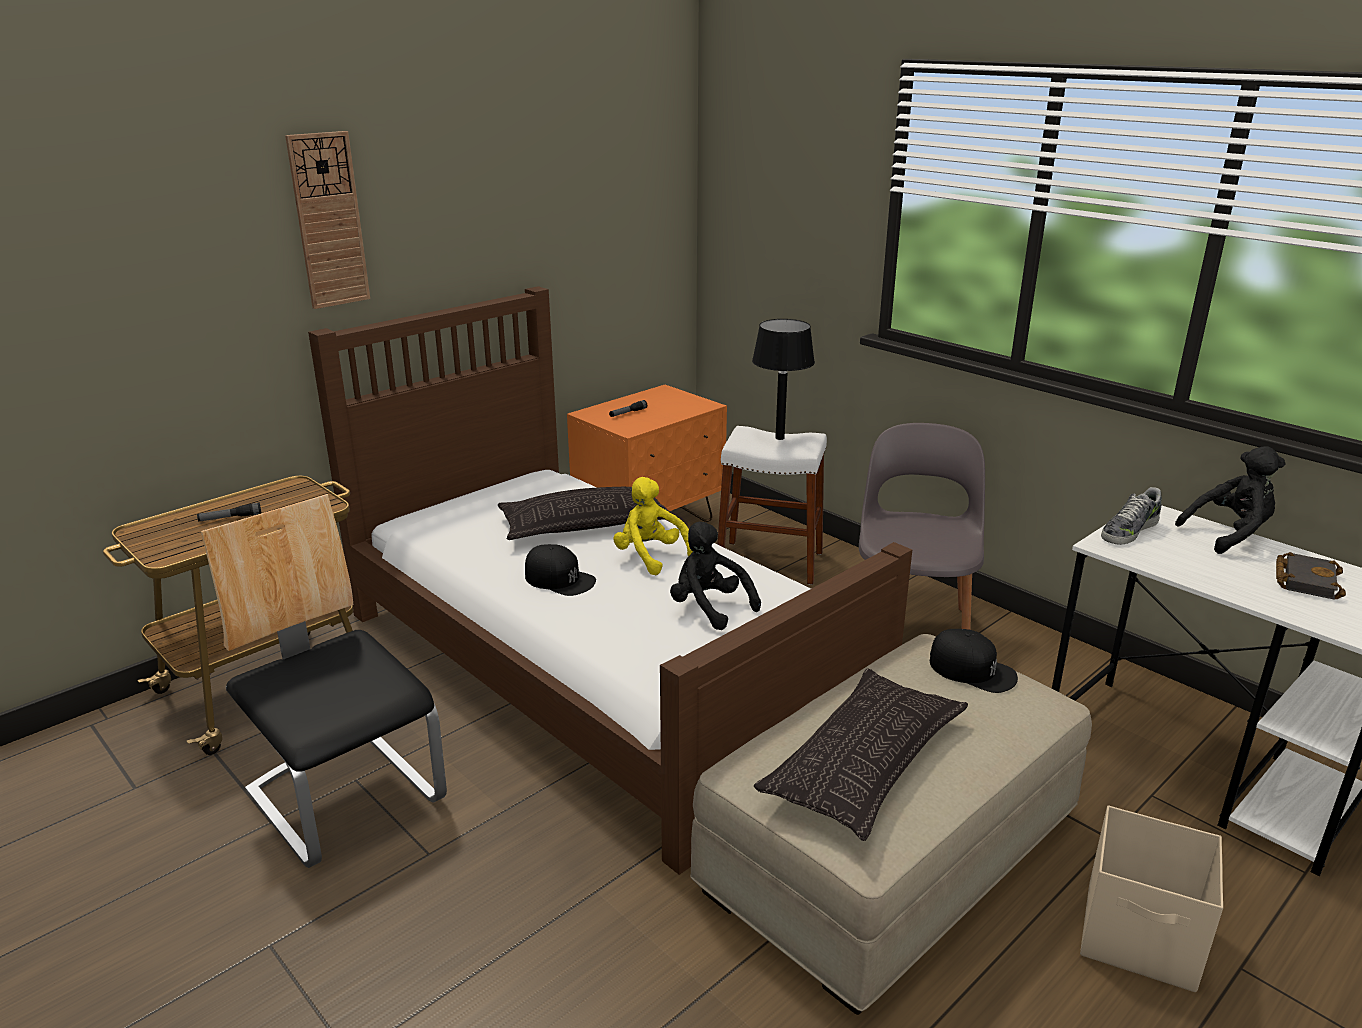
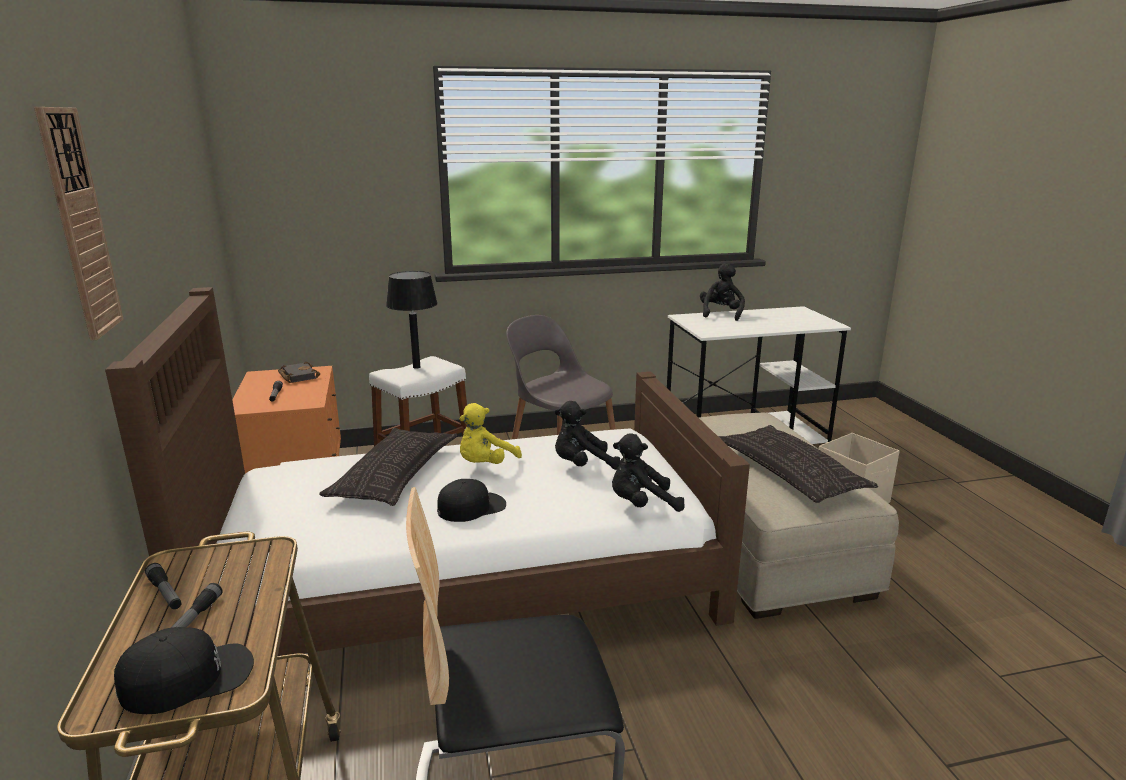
camera: 60 degrees left, 5 degrees down
yellow plush toy [613,477,693,575] -> yellow plush toy turned 45 degrees counterclockwise [460,403,522,464]
black cap [930,629,1018,693] -> black cap moved to [114,627,254,714]
shoe [1101,487,1162,545] -> none
black book [1276,552,1346,600] -> black book moved to [278,362,320,383]
none -> flashlight [145,563,181,609]
none -> black plush toy [612,433,685,512]

